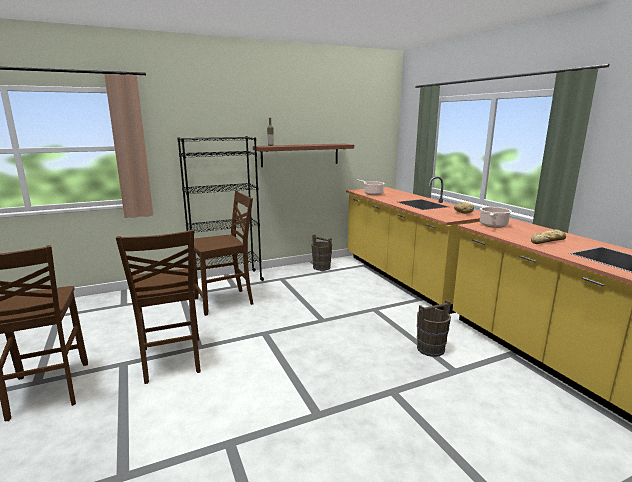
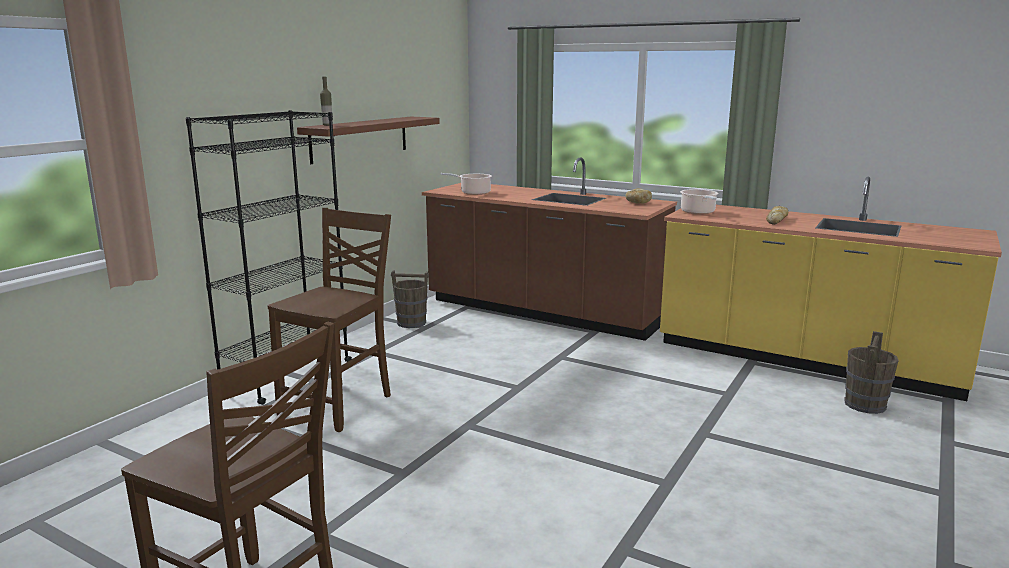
camera: 35 degrees left, 0 degrees up
brown chair [116,229,201,384] -> none
yellow counter [346,176,481,314] -> brown counter [422,157,677,341]
brown bucket [417,300,451,357] -> brown bucket moved to [844,331,899,414]

